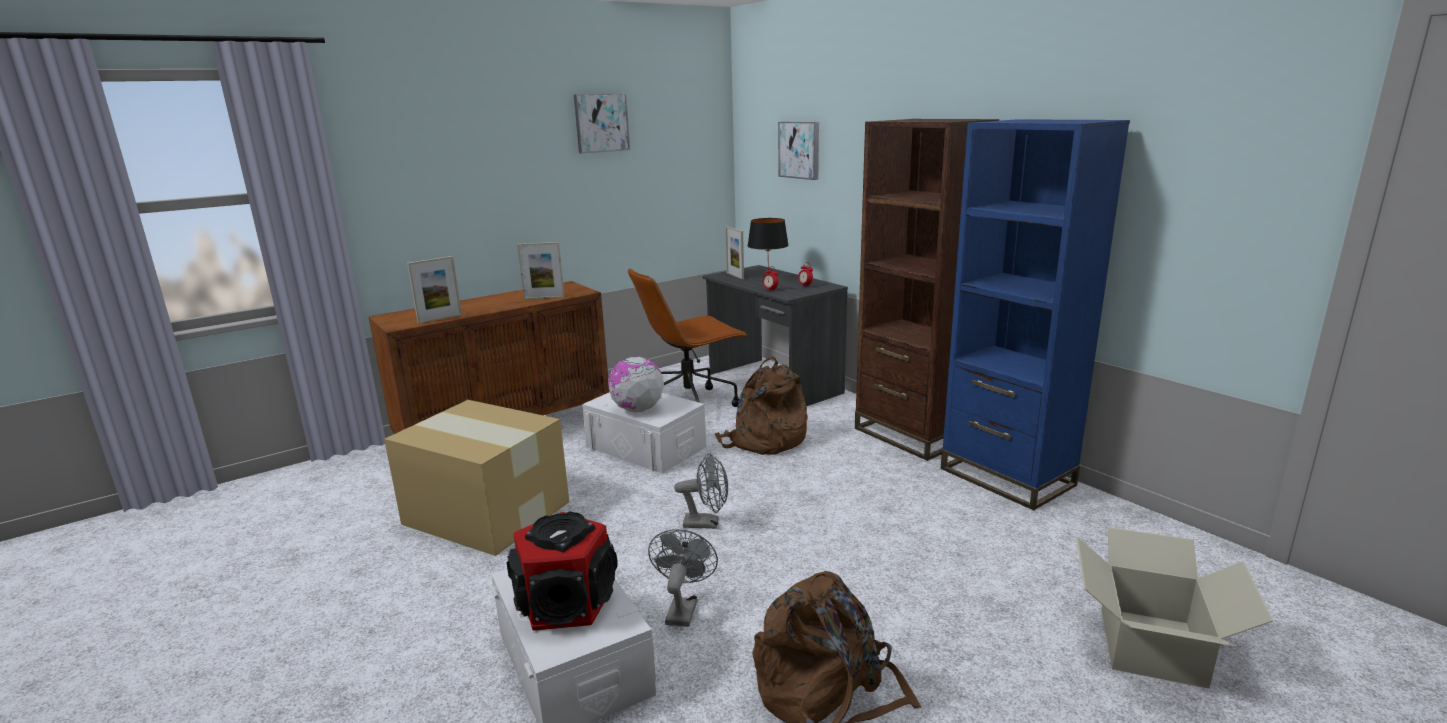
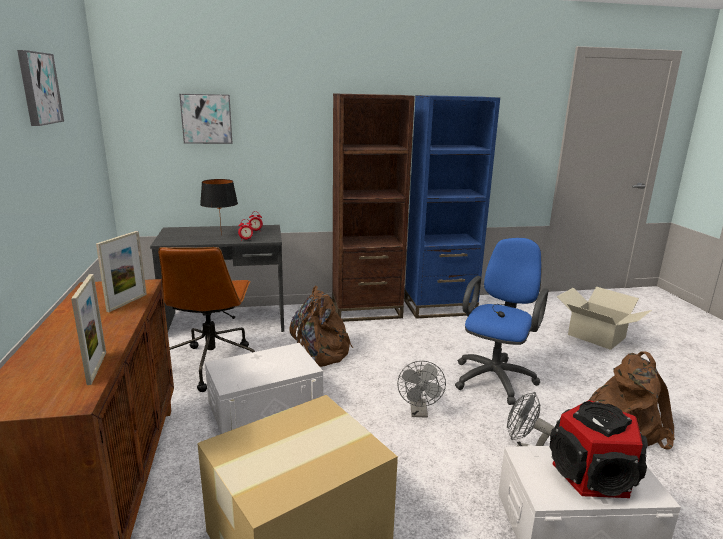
camera: 65 degrees left, 0 degrees up
globe [608,357,664,412] -> none
grey fan [674,453,728,529] -> grey fan turned 150 degrees clockwise [397,361,446,418]
picture frame [725,226,744,279] -> none
none -> blue office chair [455,238,548,405]

